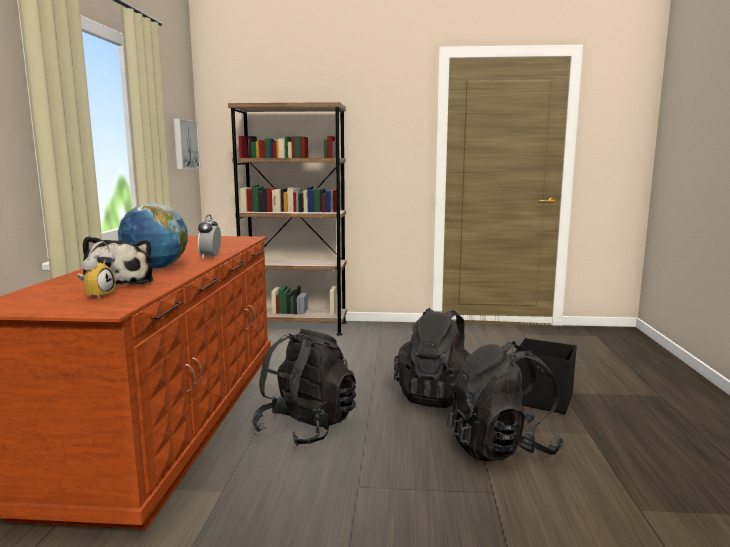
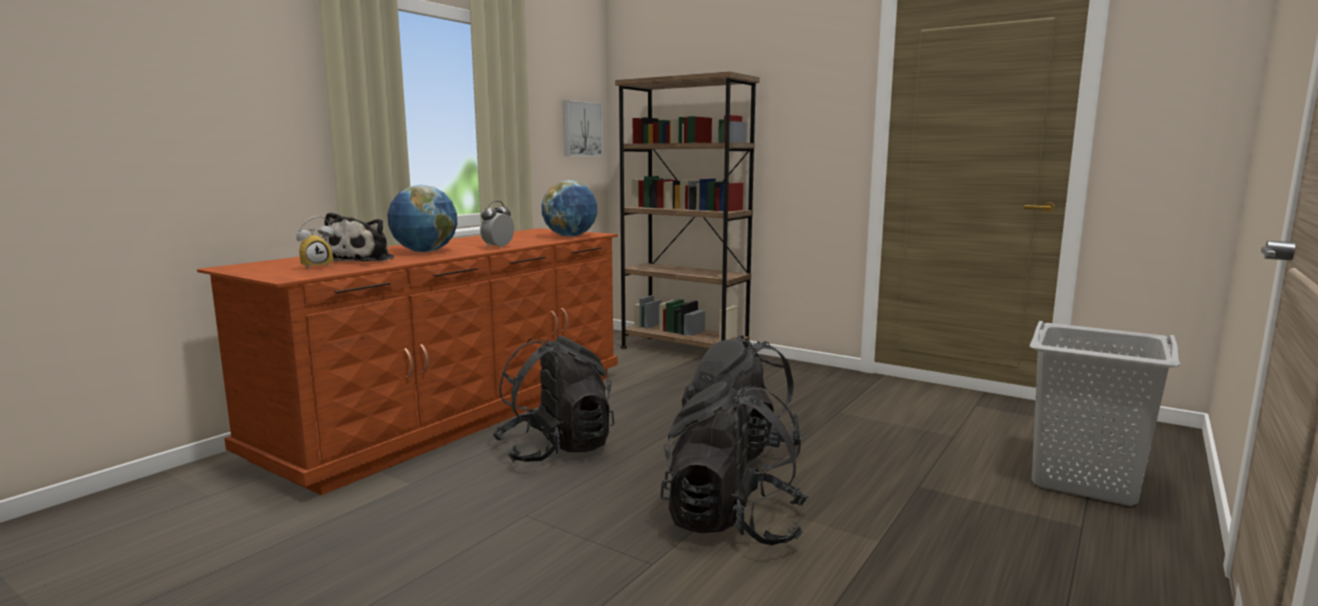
camera: 30 degrees right, 0 degrees up
black storage box [514,338,577,414] -> none
none -> globe [541,180,597,237]
none -> grey laundry basket [1029,321,1180,506]

